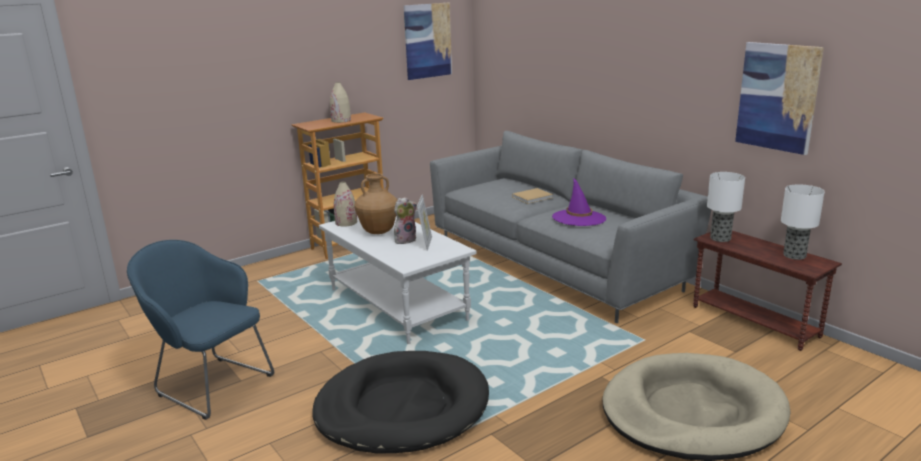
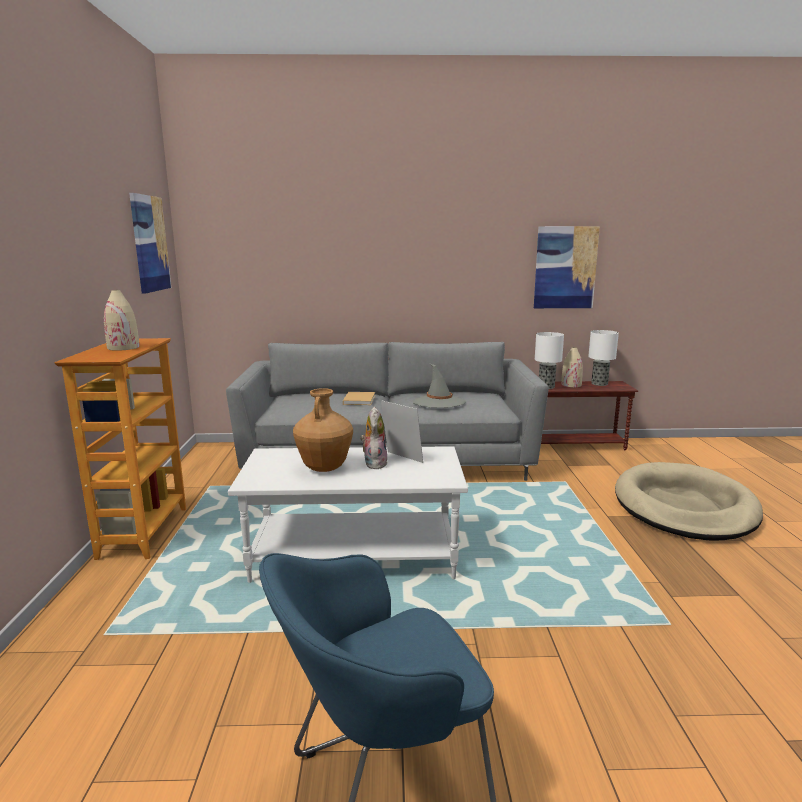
camera: 55 degrees left, 5 degrees down
black dog bed [313,351,489,454] -> none
beige vase [334,182,357,227] -> beige vase moved to [561,347,583,387]
purple hat [552,178,606,226] -> grey hat [413,364,466,408]

